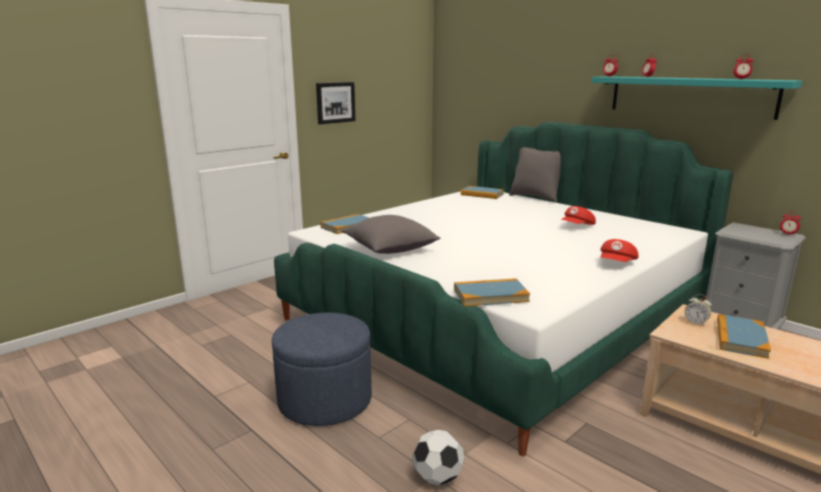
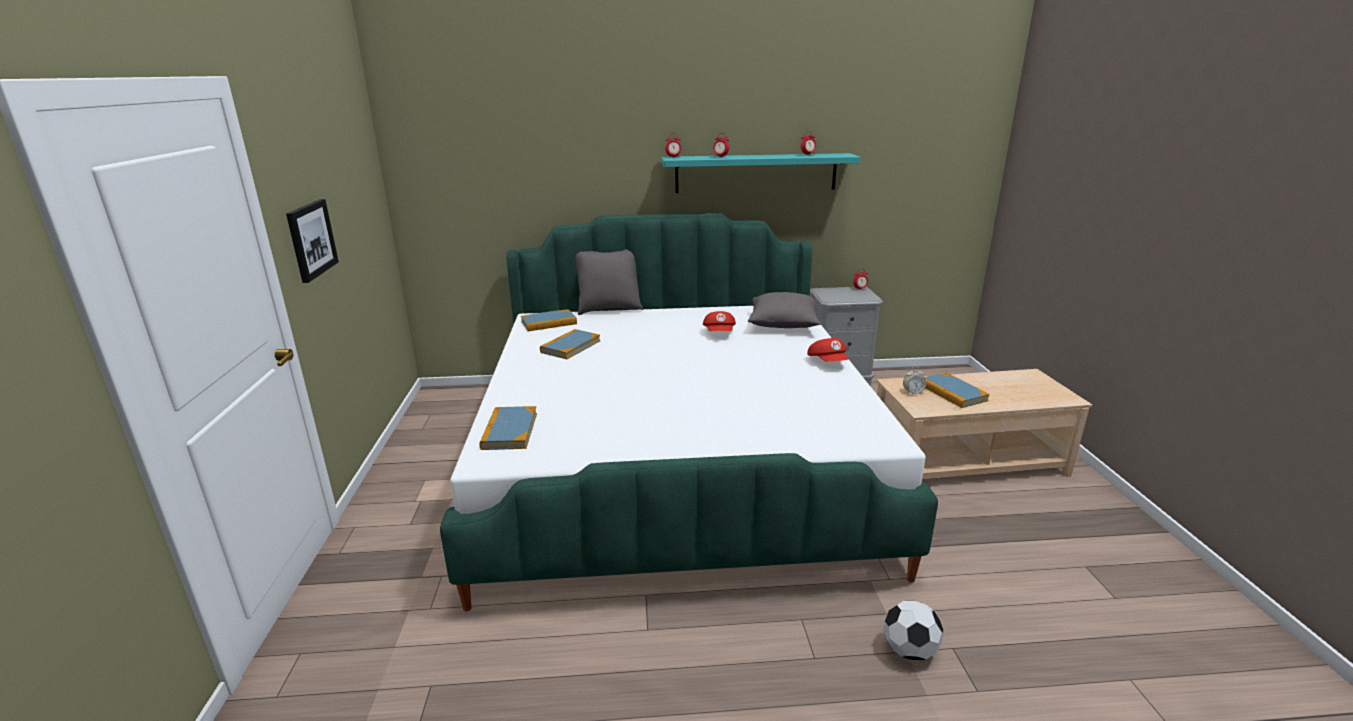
camera: 50 degrees left, 5 degrees up
blue ottoman [272,313,372,426] -> none
grey pillow [341,215,441,254] -> grey pillow moved to [748,292,821,328]
book [454,278,530,306] -> book moved to [540,329,600,359]

